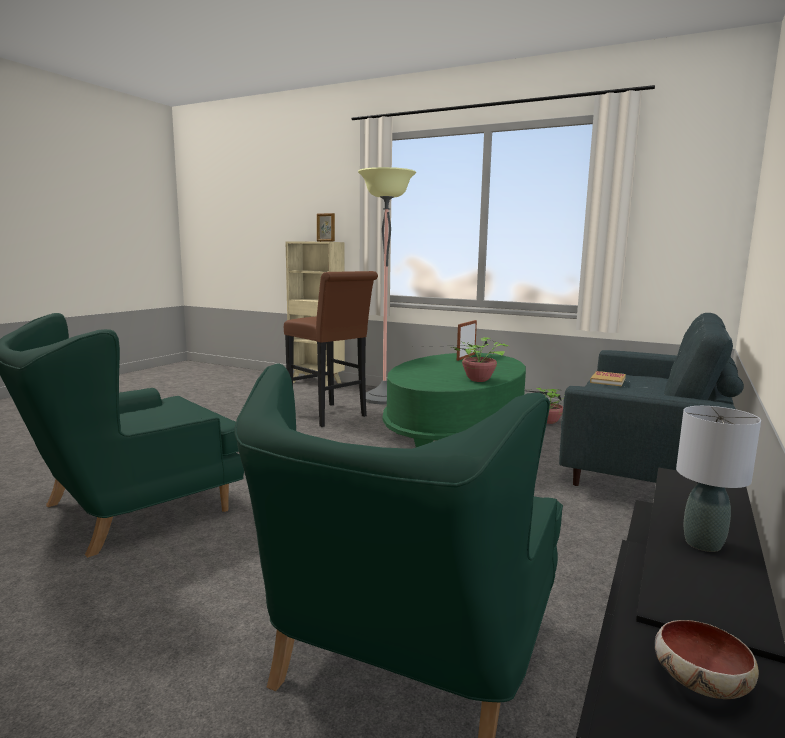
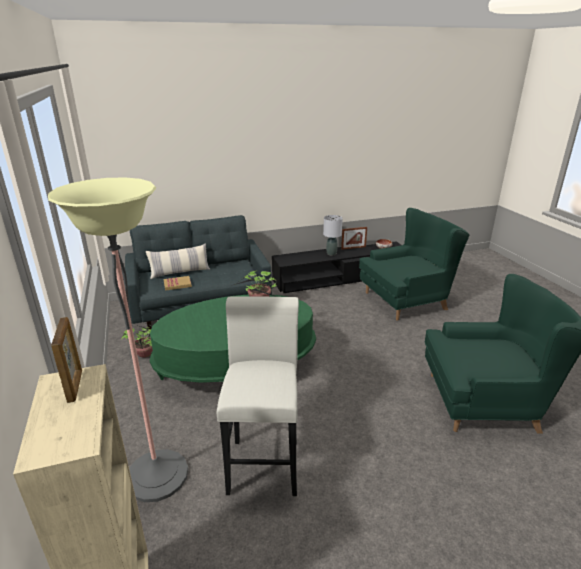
camera: 135 degrees left, 15 degrees up
brown stool [284,271,378,427] -> white stool [217,296,299,496]
picture frame [457,320,477,361] -> picture frame moved to [341,227,367,250]
none -> pillow [146,243,210,279]

